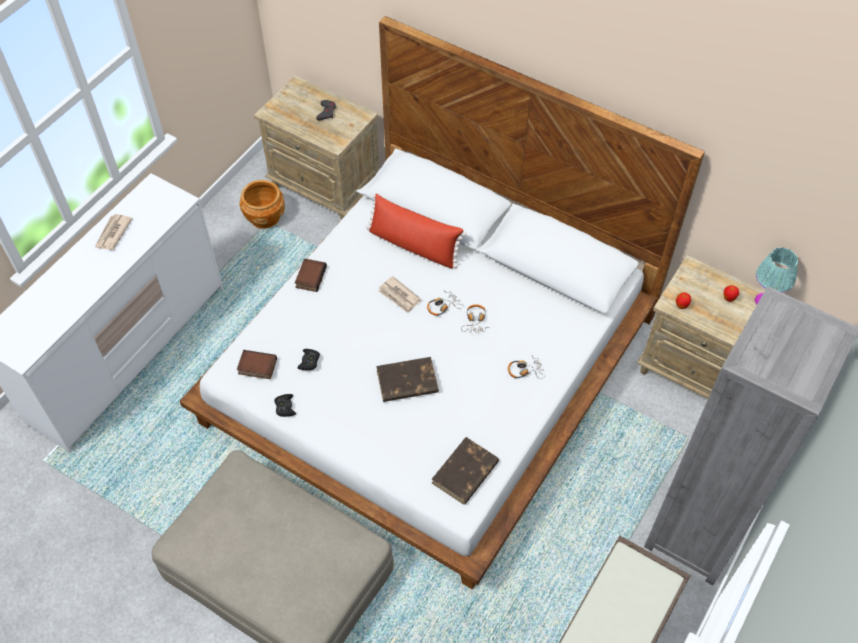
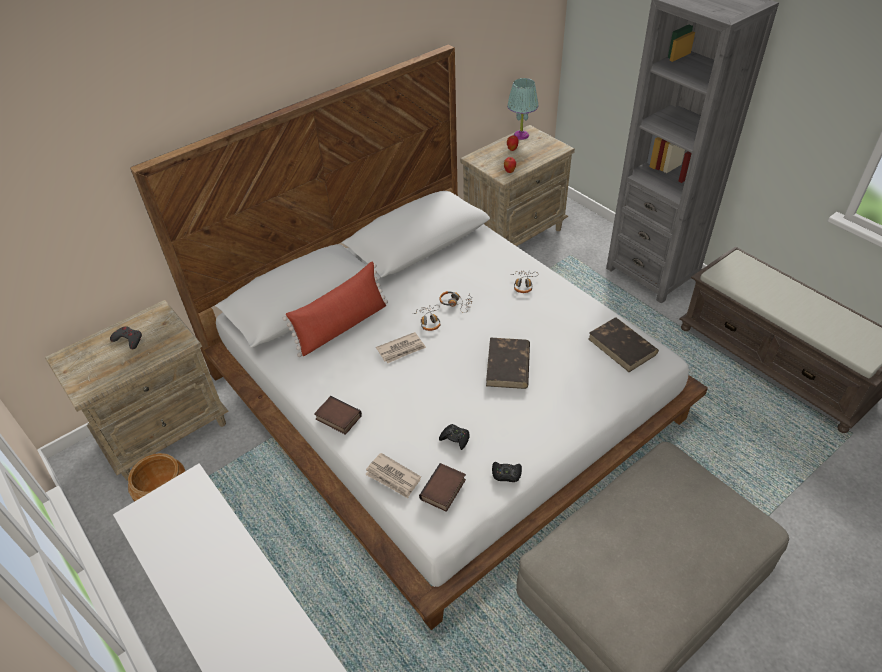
camera: 70 degrees left, 10 degrees down
newspaper [95,214,133,250] -> newspaper moved to [365,453,421,498]

